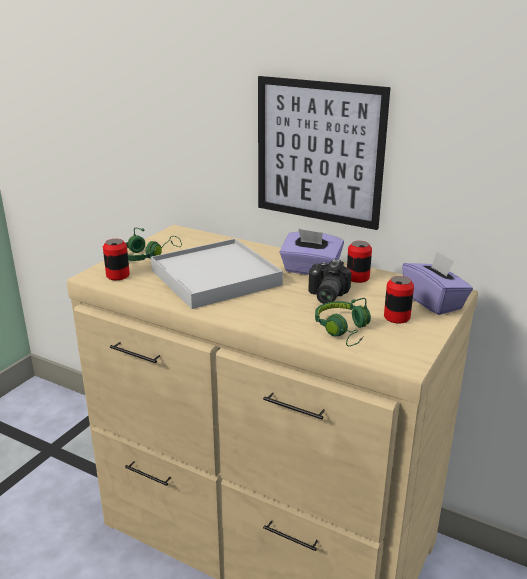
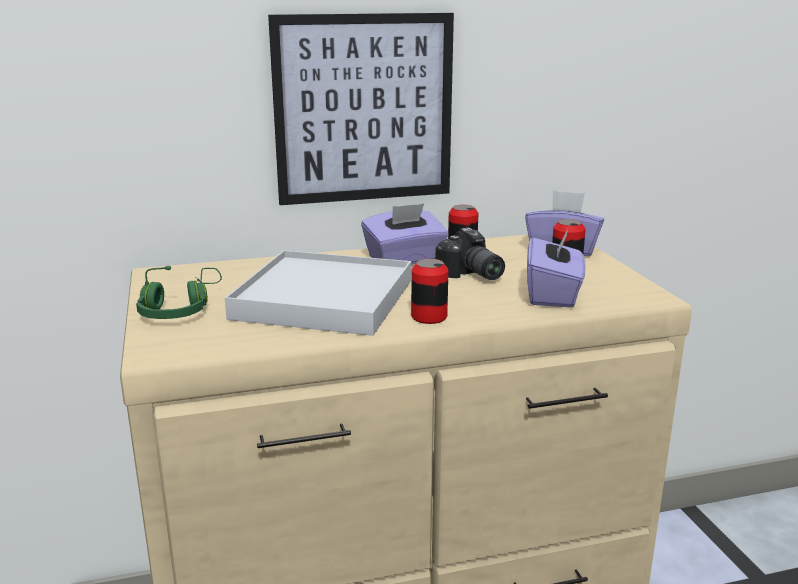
camera: 45 degrees left, 5 degrees down
can [103,239,130,280] -> can moved to [411,259,448,324]
green headphones [315,298,371,346] -> purple tissue box [527,231,585,308]

